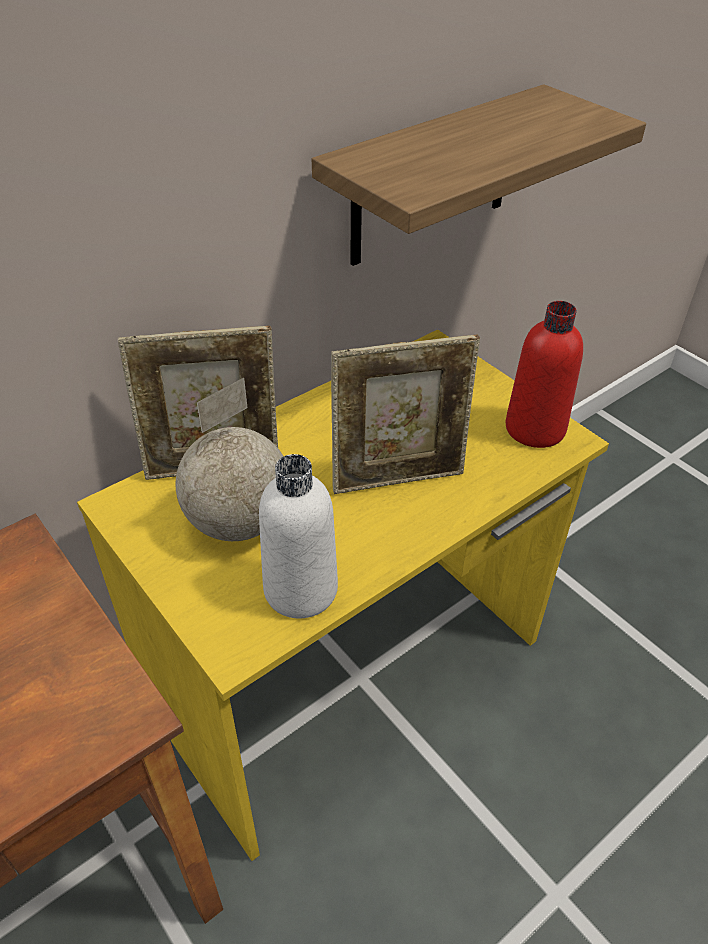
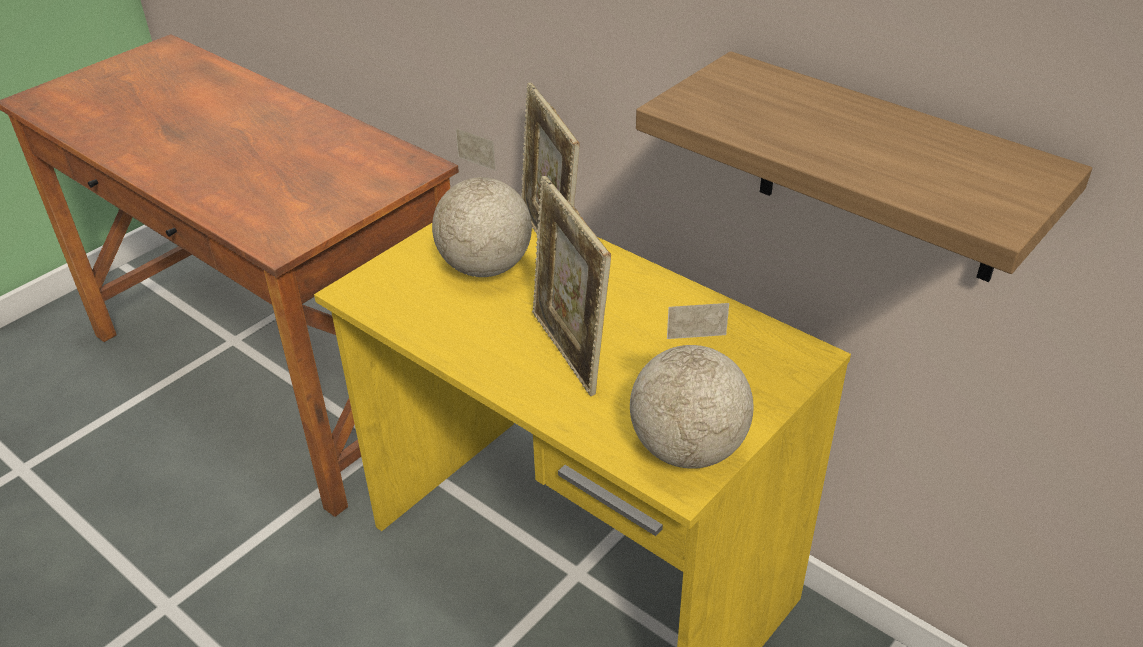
camera: 80 degrees right, 5 degrees down
white bottle [259,454,338,618] -> none
red bottle [505,301,583,448] -> globe [630,303,754,469]

